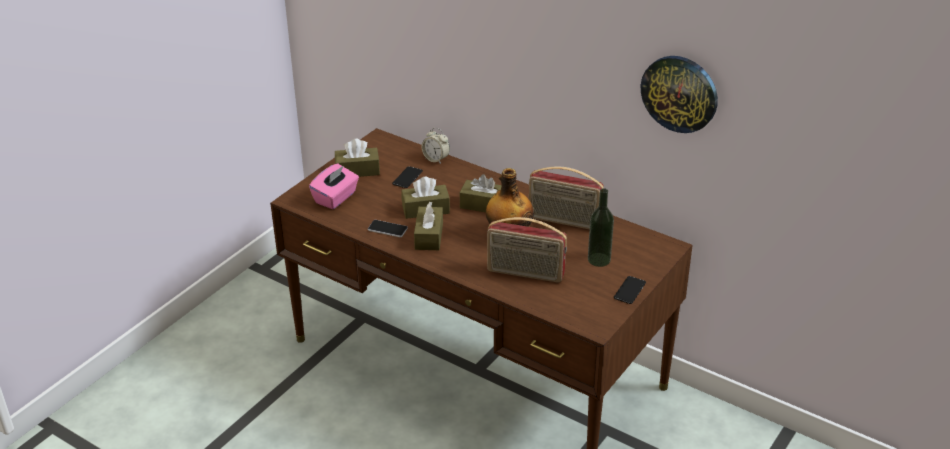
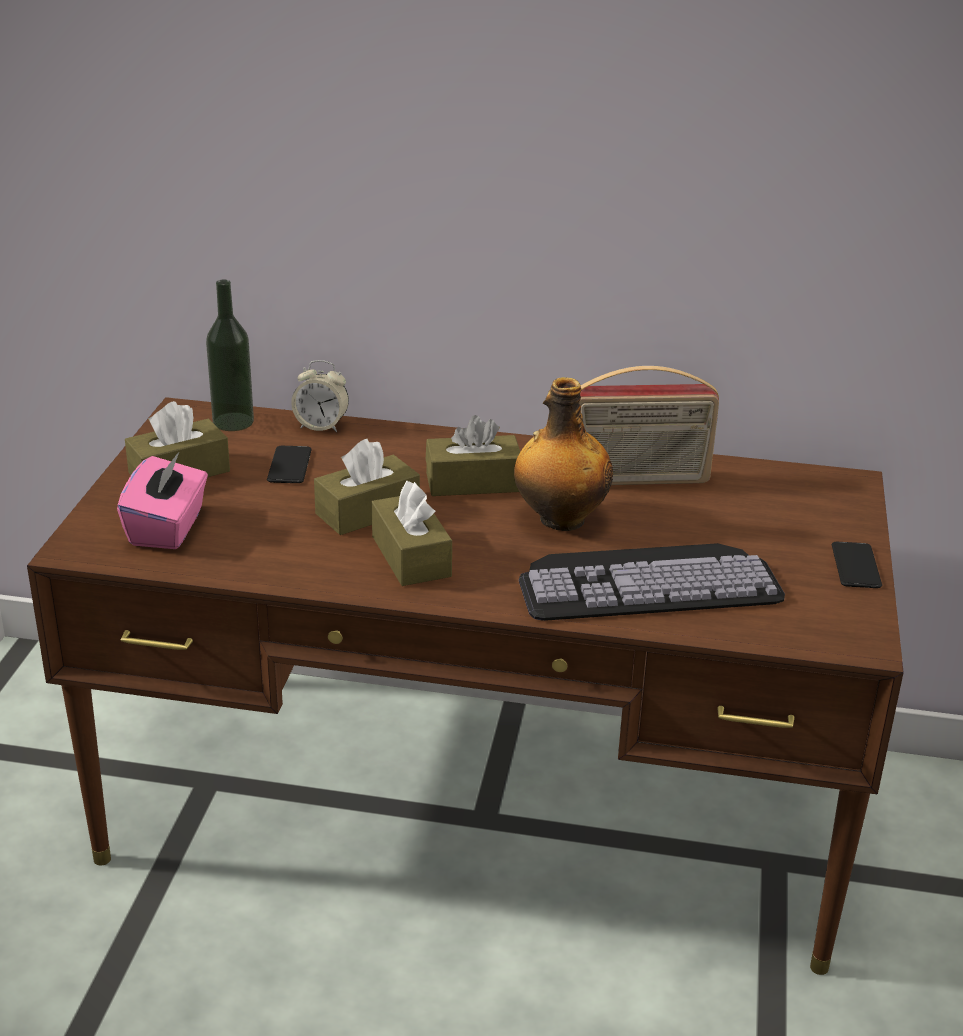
camera: 25 degrees left, 5 degrees down
phone [368,220,408,237] -> none
radio [487,217,567,283] -> keyboard [519,543,785,621]
bottle [588,188,614,267] -> bottle moved to [206,279,254,431]
wall clock [641,56,718,133] -> none

